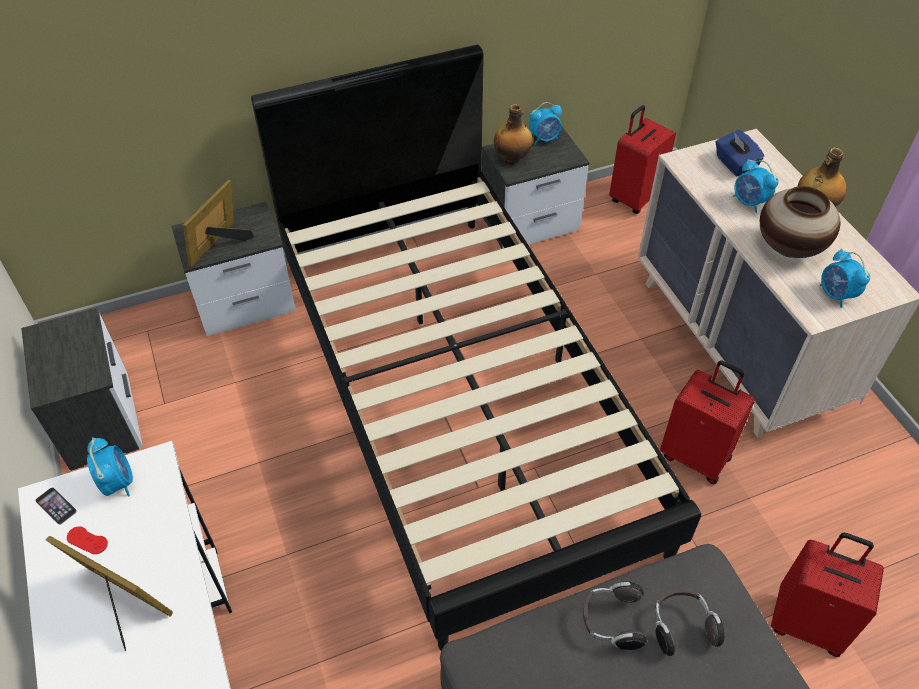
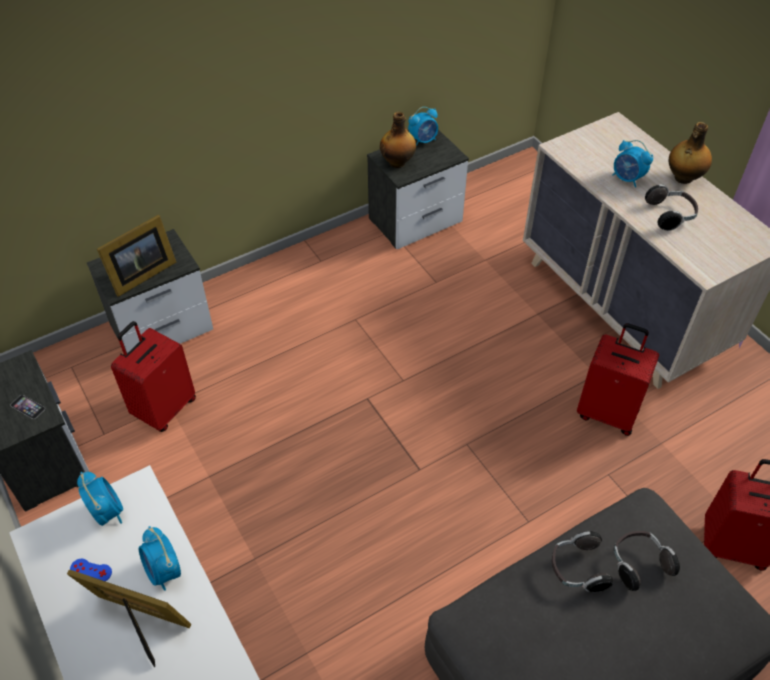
camera: 10 degrees left, 0 degrees up
phone [35,487,77,525] -> phone moved to [10,395,45,419]
red game controller [67,526,108,554] -> blue game controller [70,559,112,581]
picture frame [183,180,254,267] -> picture frame turned 150 degrees counterclockwise [97,215,176,297]
black bed [251,45,701,651] -> none
red suitcase [609,105,676,214] -> red suitcase moved to [111,321,196,432]
blue tissue box [715,130,764,176] -> none
vase [760,186,840,258] -> headphones [645,184,698,231]
alarm clock [820,249,870,308] -> alarm clock moved to [139,526,181,591]

